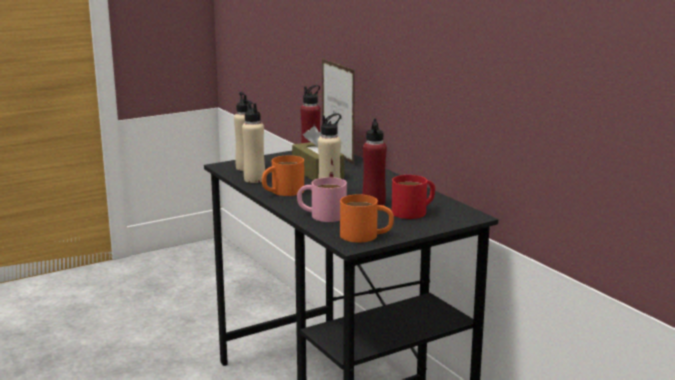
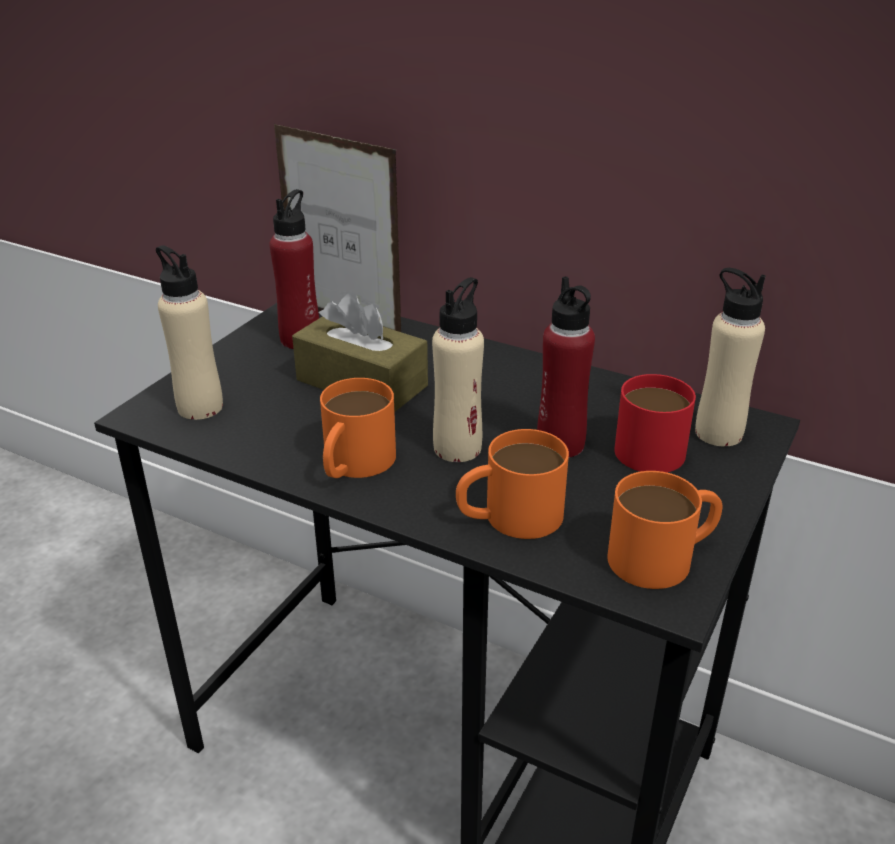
camera: 30 degrees left, 15 degrees up
beige bottle [242,100,265,183] -> beige bottle moved to [695,268,766,447]
pink mug [297,177,347,222] -> orange mug [456,429,569,539]

